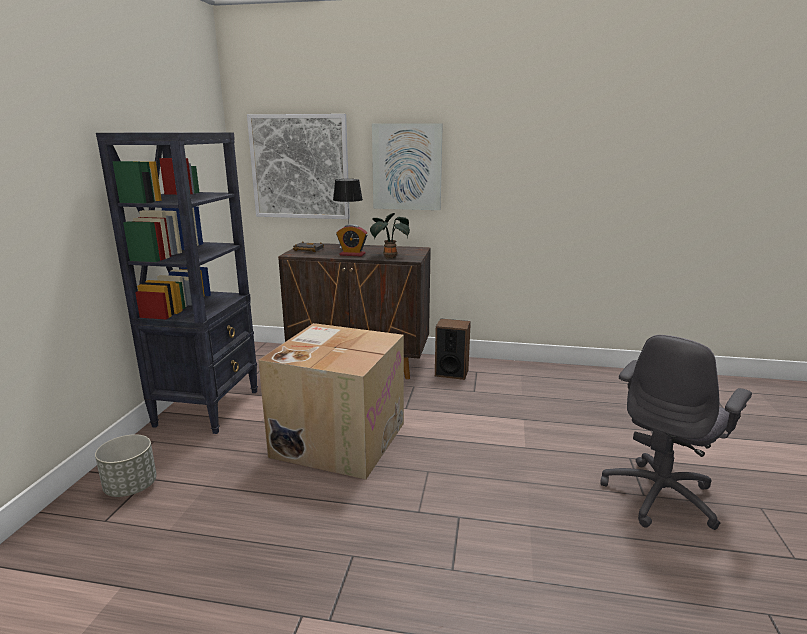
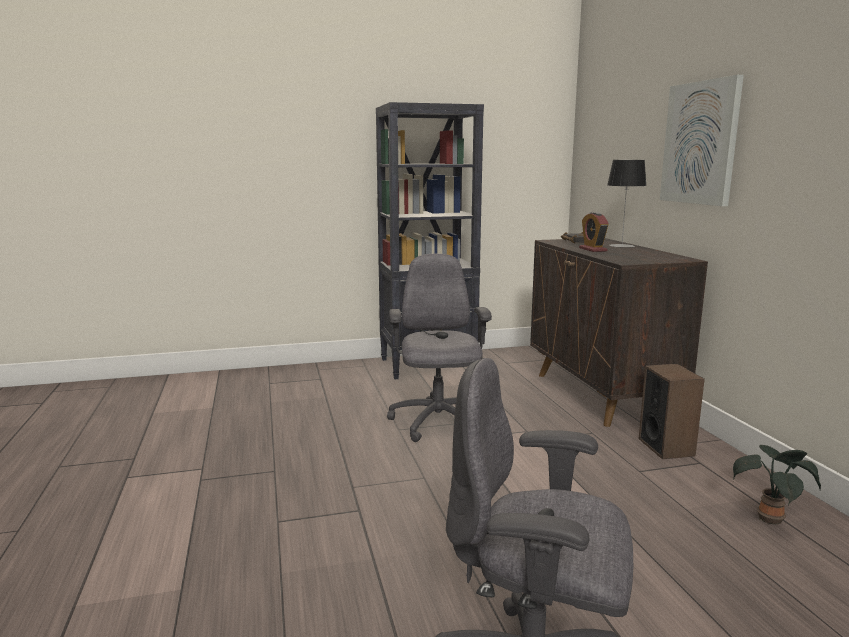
camera: 65 degrees right, 5 degrees down
grey planter [95,434,157,497] -> none
picture [247,114,350,219] -> none
cardboard box [258,323,404,480] -> grey office chair [387,254,492,442]
potted plant [370,213,410,259] -> potted plant moved to [733,445,821,525]

